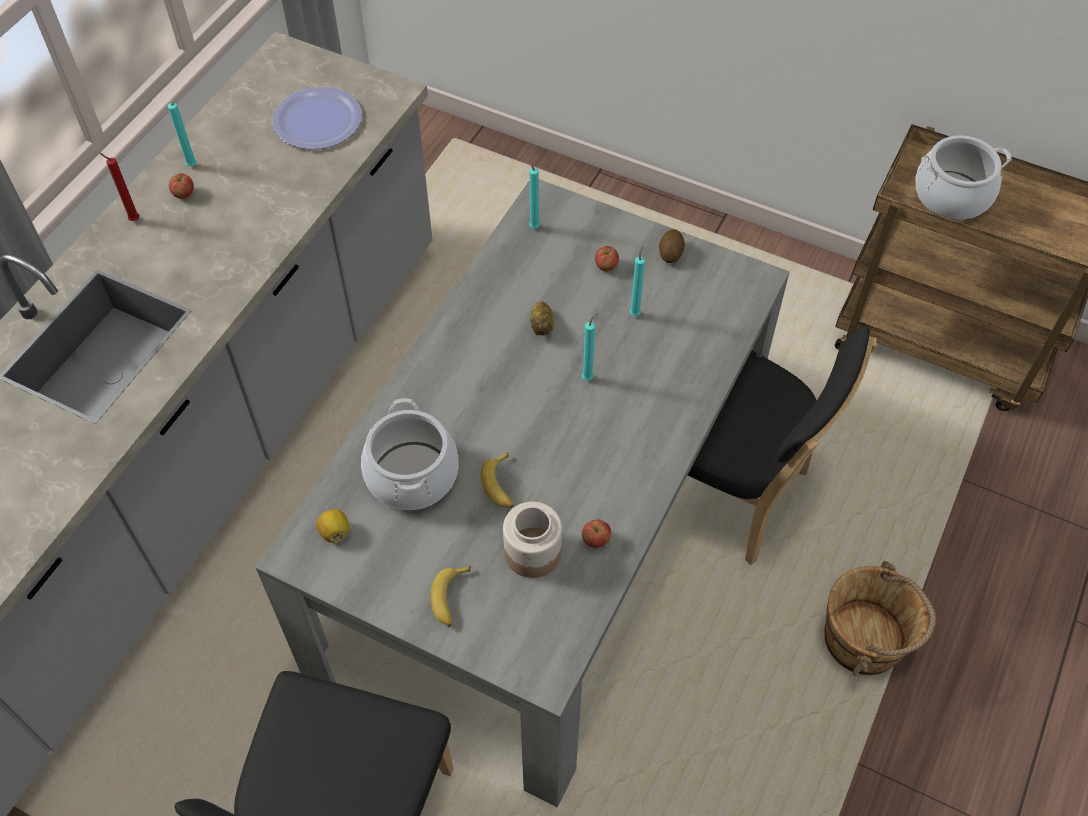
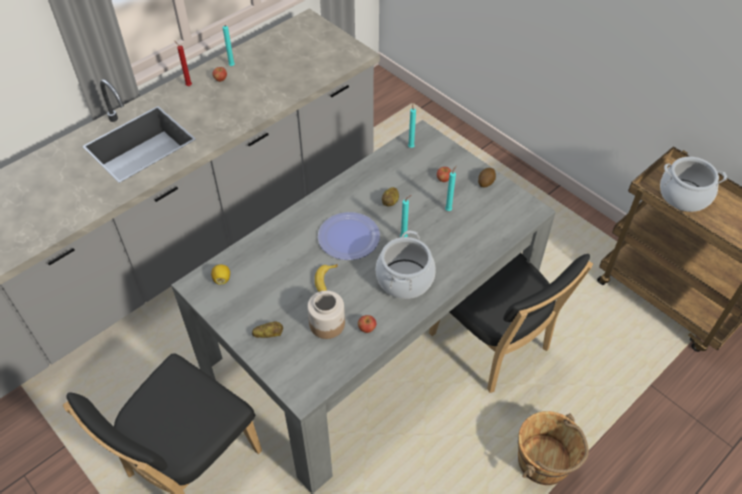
camera: 20 degrees right, 5 degrees down
plate [272,87,362,149] -> plate moved to [318,212,380,260]
cooking pot [361,398,458,510] -> cooking pot moved to [376,231,436,299]
banana [431,566,471,627] -> potato [252,322,283,338]

